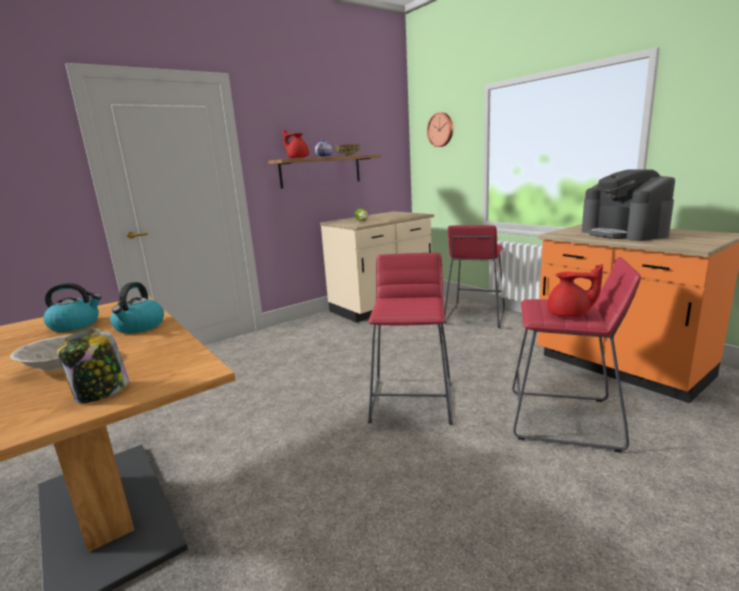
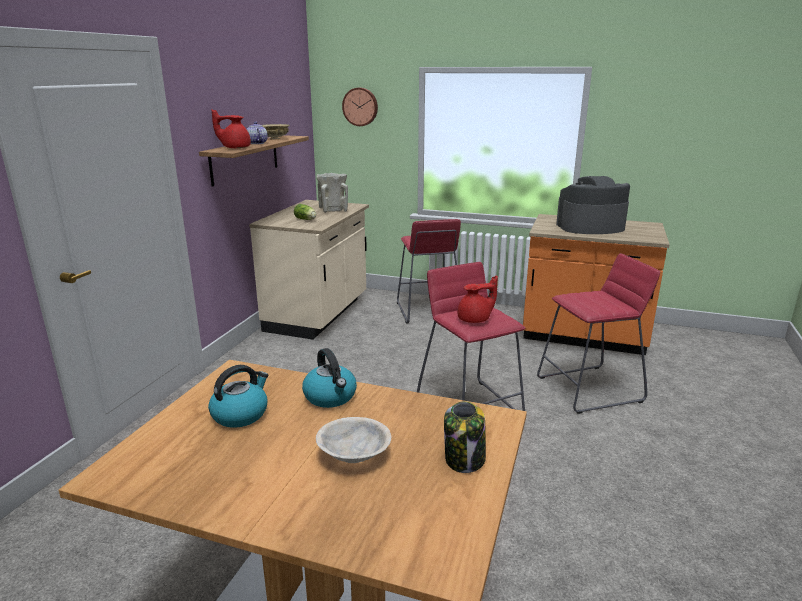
camera: 35 degrees left, 5 degrees up
red teapot [547,264,603,317] -> red teapot moved to [457,275,498,323]
coffee machine [582,169,675,241] -> coffee machine turned 135 degrees clockwise [556,176,630,234]
none -> beige vase [317,173,348,213]

